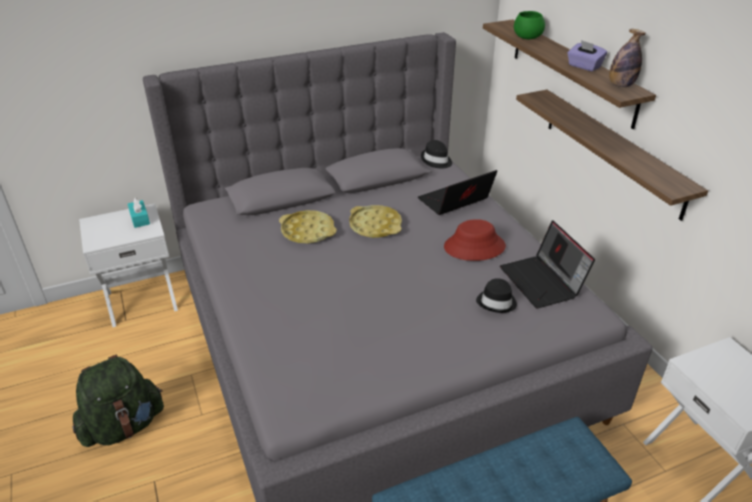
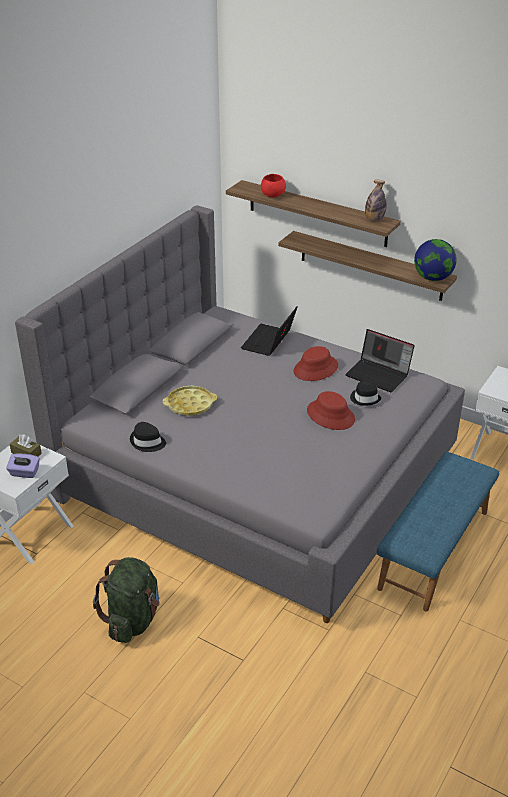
camera: 35 degrees left, 0 degrees up
turquoise tissue box [128,198,150,228] -> brown tissue box [10,434,42,457]
yellow tray [349,205,402,238] -> none
black hat [421,140,452,168] -> black hat moved to [130,422,166,452]
green bowl [514,11,545,39] -> red bowl [261,174,286,197]
purple tissue box [567,40,607,71] -> purple tissue box moved to [6,454,40,478]
none -> red hat [307,391,355,430]
none -> globe [414,239,457,281]

